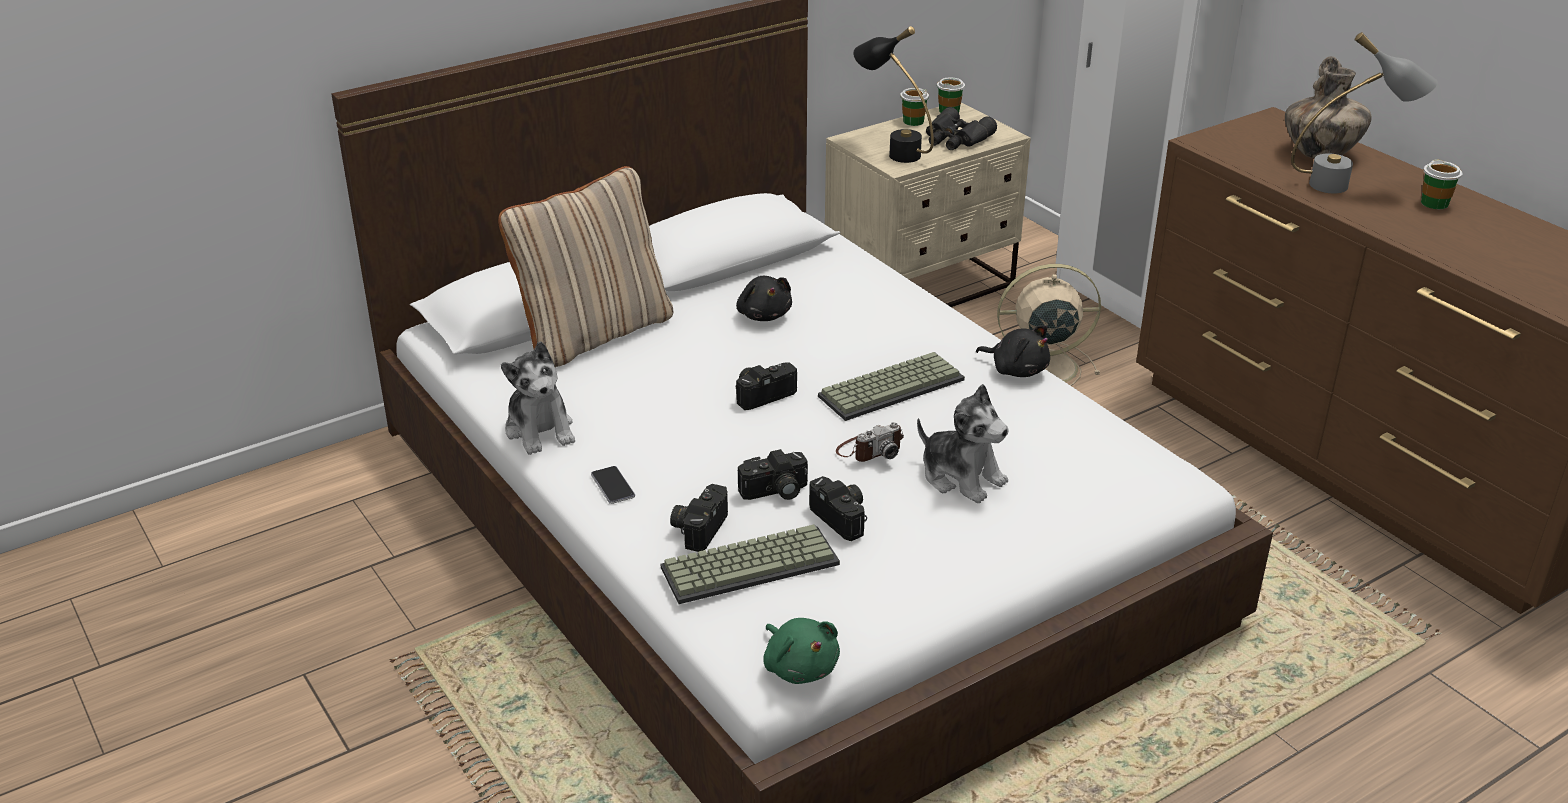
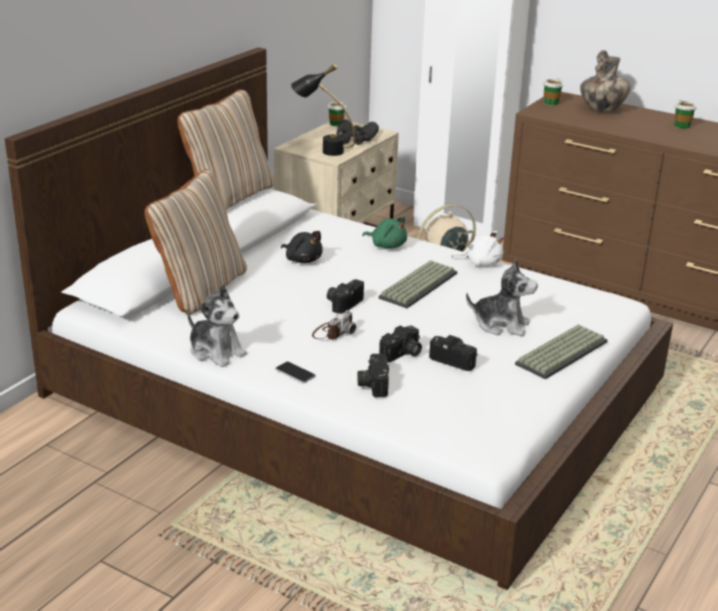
camera: 25 degrees left, 5 degrees down
keyboard [661,524,840,604] -> keyboard moved to [515,325,607,379]
green plush toy [763,618,840,684] -> green plush toy moved to [362,216,407,249]
camera [836,422,904,462] -> camera moved to [312,310,356,340]
cup [900,88,929,126] -> cup moved to [543,79,563,105]
black plush toy [976,325,1050,377] -> white plush toy [451,231,503,266]
grey table lamp [1291,32,1438,193] -> none
none -> beige pillow [177,89,275,210]

